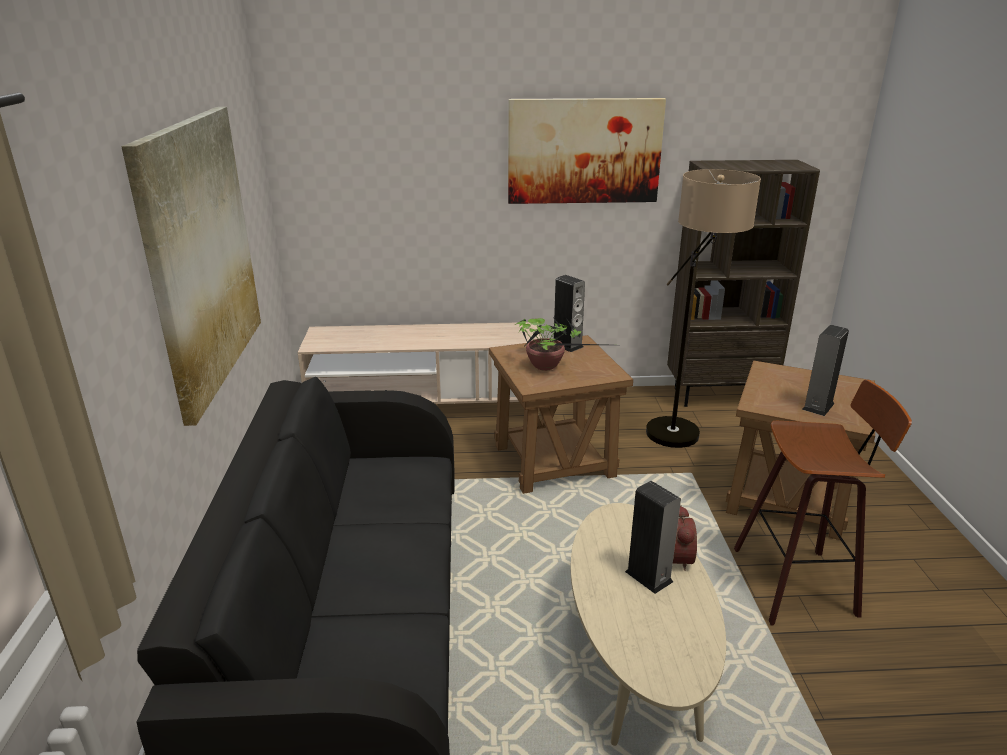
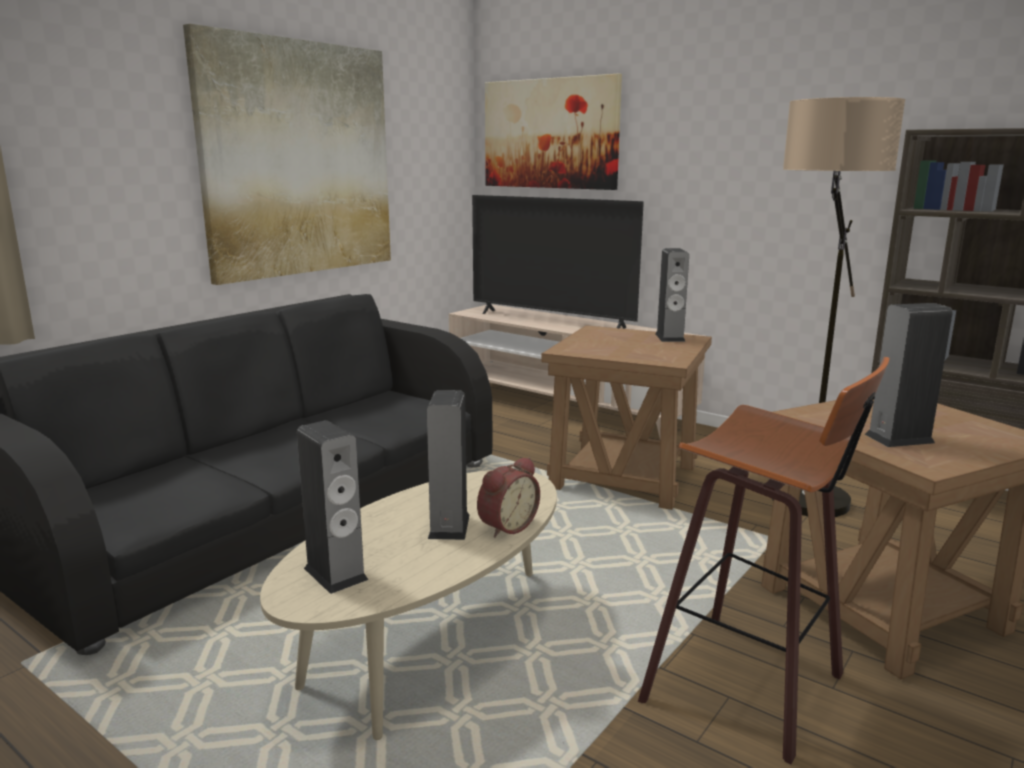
camera: 40 degrees right, 10 degrees down
picture [508,98,666,204] -> picture moved to [485,74,622,190]
potted plant [515,316,604,371] -> none
none -> speaker [297,420,368,594]
none -> television [472,195,644,328]

